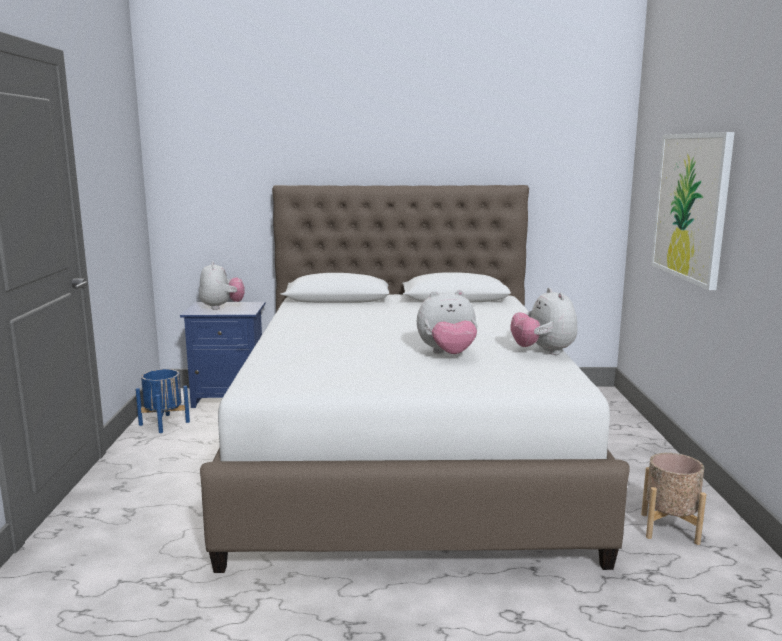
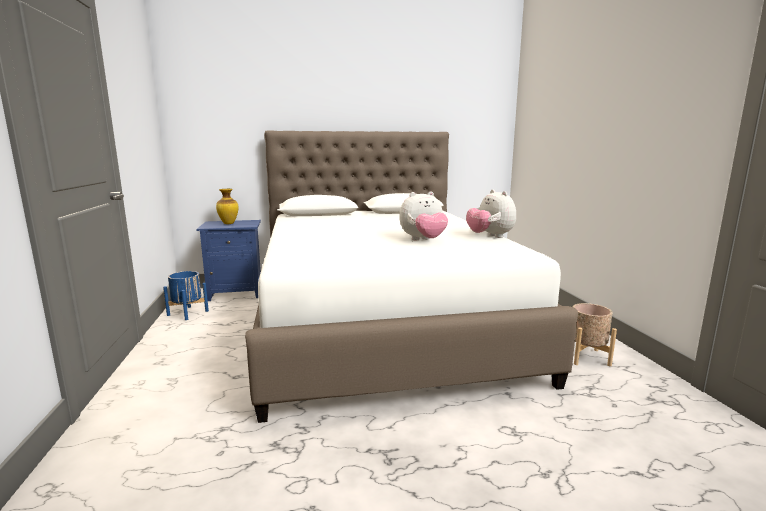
camera: 10 degrees left, 0 degrees up
plush toy [199,262,245,310] -> vase [216,189,239,224]
picture [651,132,735,290] -> none

